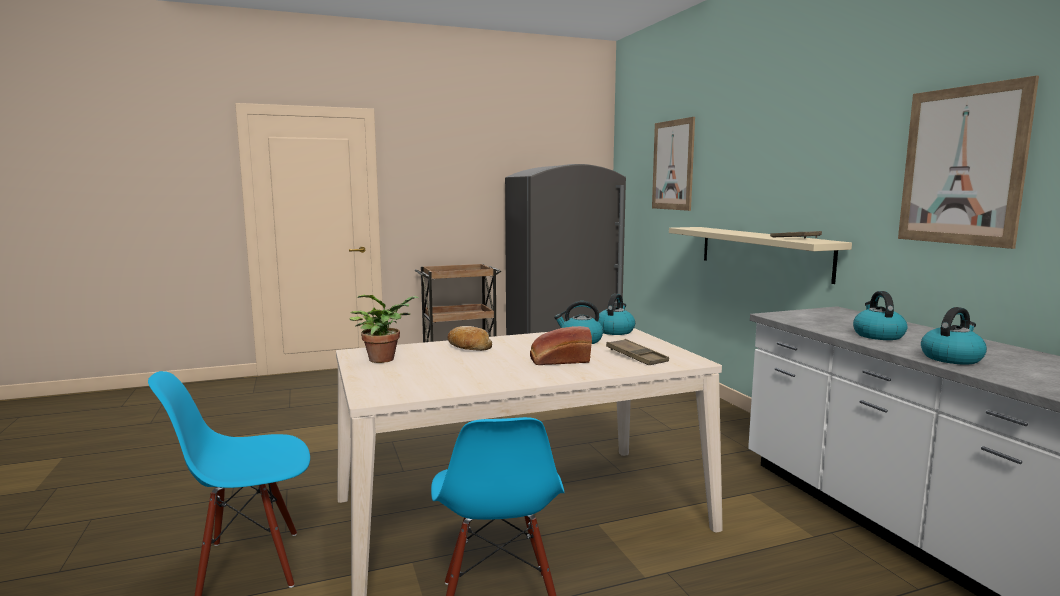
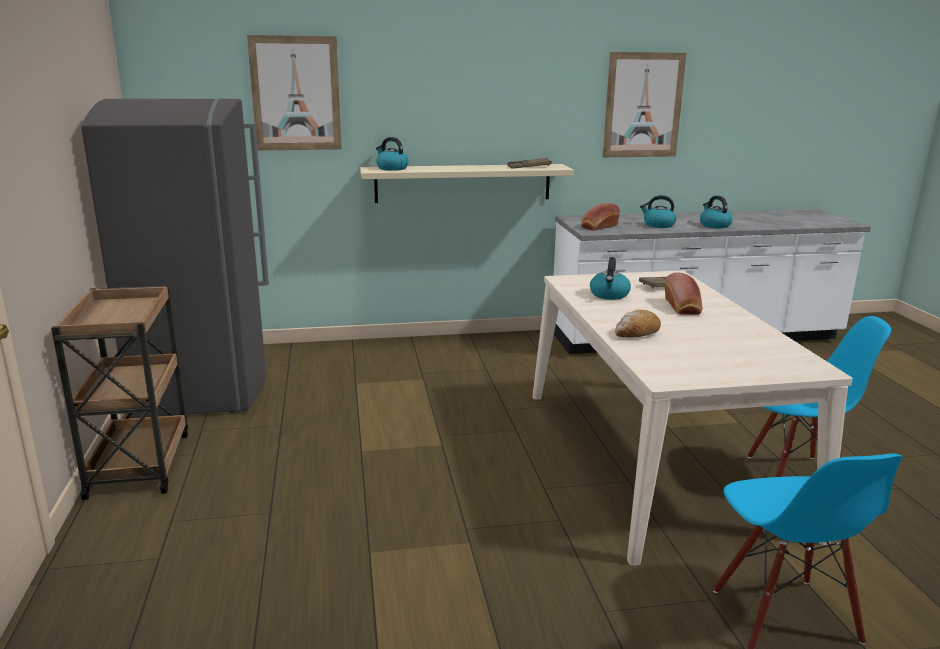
camera: 80 degrees left, 10 degrees up
potted plant [349,295,419,363] -> none
kettle [598,294,635,335] -> kettle moved to [376,137,409,171]
none -> bread [581,203,620,230]

